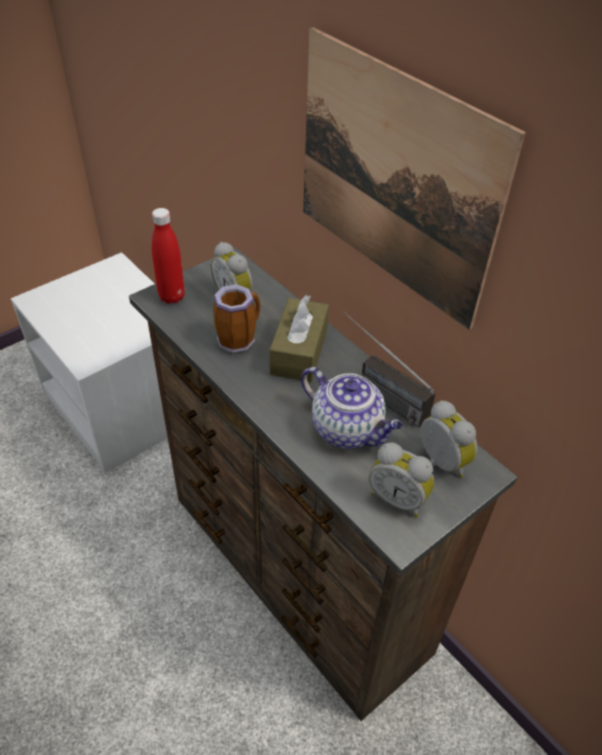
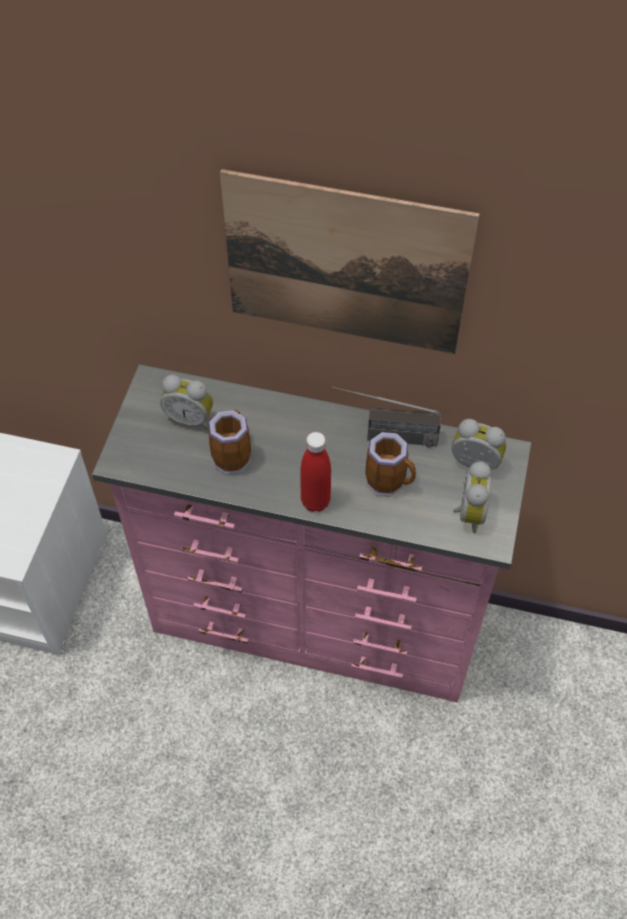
camera: 35 degrees left, 10 degrees up
brown dresser [129,248,517,721] -> pink dresser [92,364,531,703]
red bottle [152,208,185,304] -> red bottle moved to [301,432,331,512]
brown tissue box [270,295,329,382] -> none
teapot [301,367,403,449] -> mug [365,432,416,497]
alarm clock [369,442,435,517] -> alarm clock turned 75 degrees counterclockwise [453,461,492,533]

